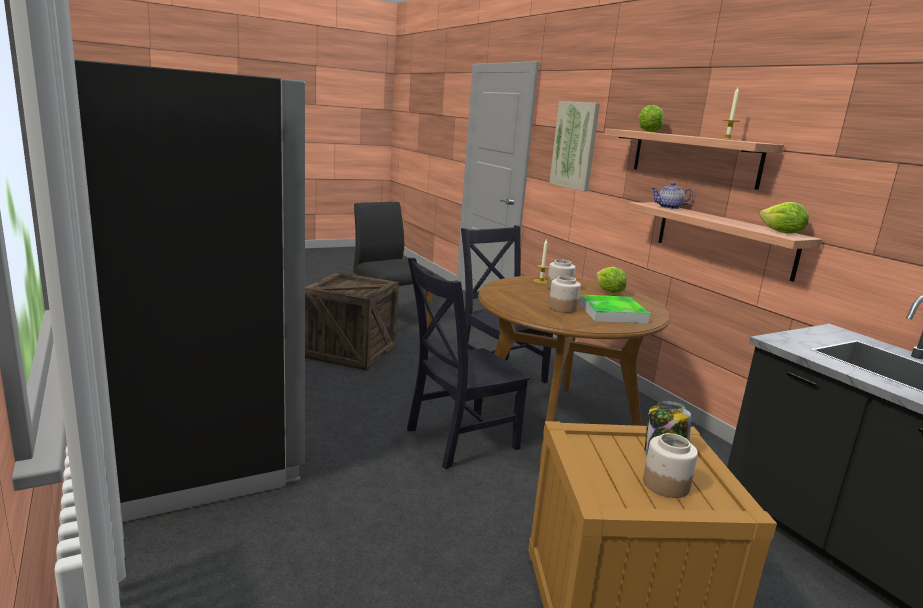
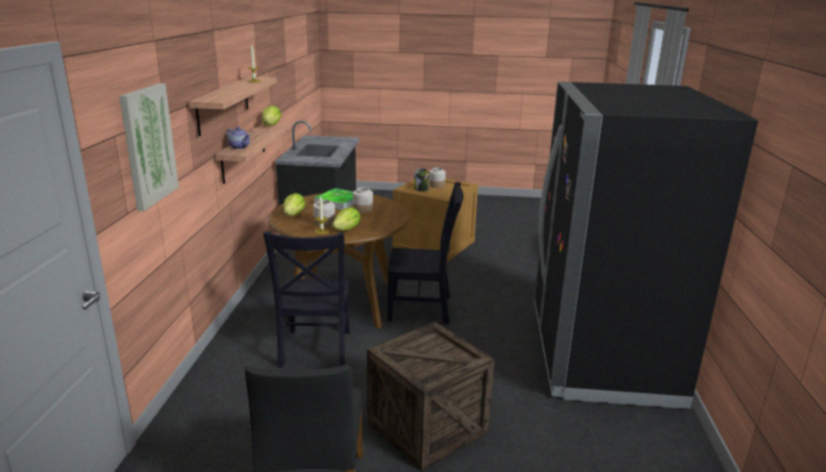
camera: 145 degrees left, 5 degrees up
lettuce [638,105,664,132] -> lettuce moved to [332,207,361,231]

